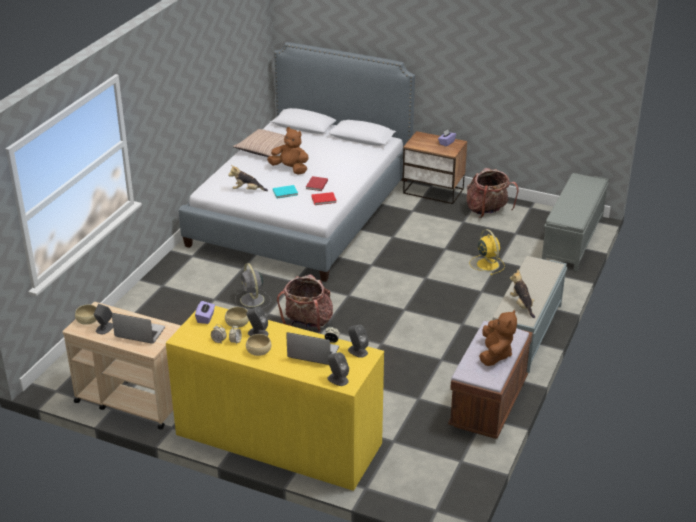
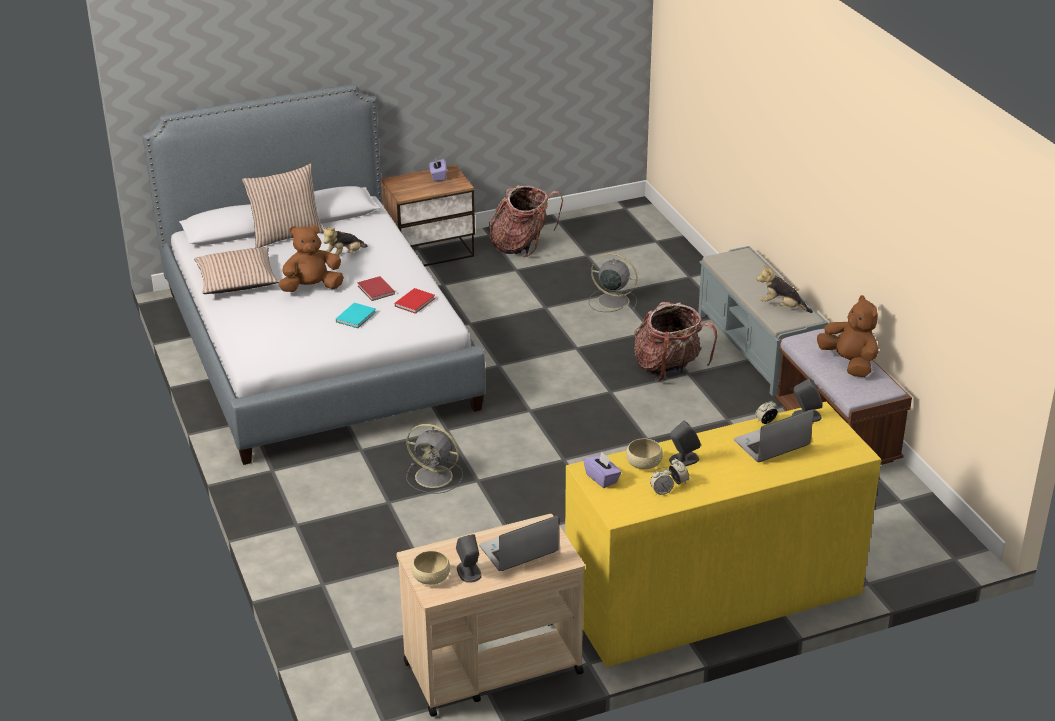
camera: 45 degrees left, 0 degrees up
plush toy [228,165,268,191] -> plush toy moved to [322,227,368,255]
beige bowl [246,334,272,356] -> none
backpack [277,274,333,332] -> backpack moved to [634,302,717,381]
grey speaker [327,352,349,386] -> none
yellow fan [469,229,505,275] -> grey fan [589,253,637,312]
grey bench [542,173,609,271] -> none
none -> pillow [242,164,324,248]

